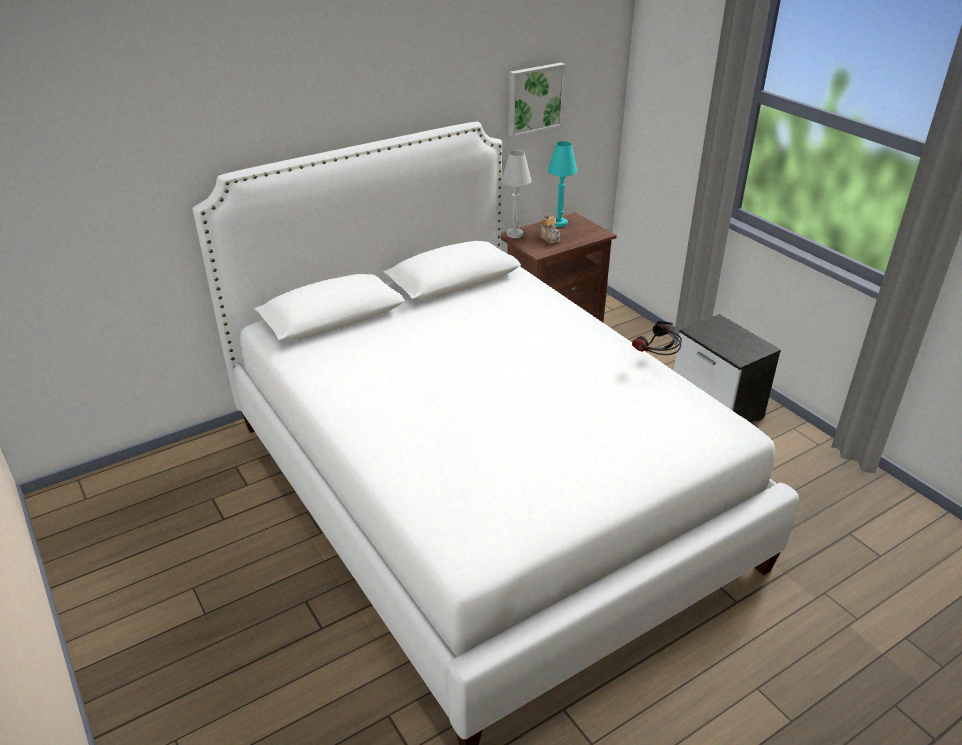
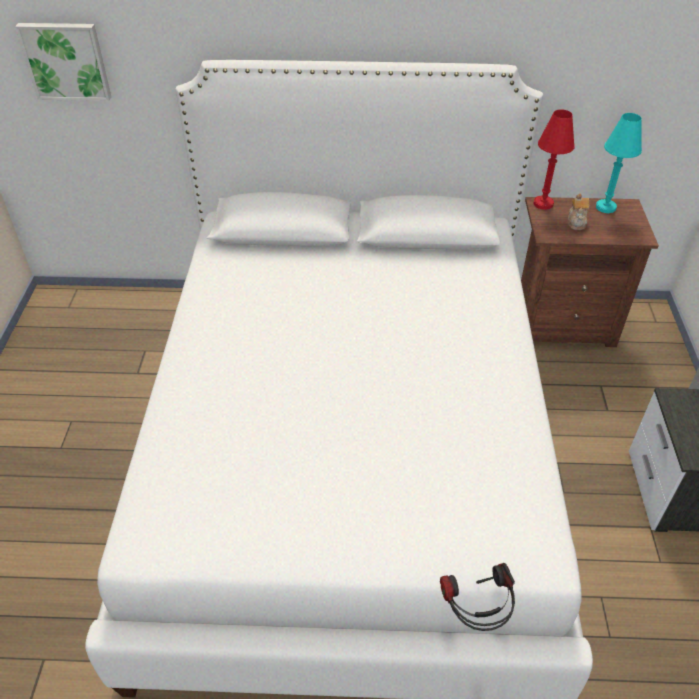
camera: 35 degrees right, 10 degrees up
white table lamp [502,150,532,238] -> red table lamp [534,109,575,210]
picture [508,63,566,137] -> picture moved to [15,23,112,101]
headphones [632,320,682,355] -> headphones moved to [440,563,515,631]

